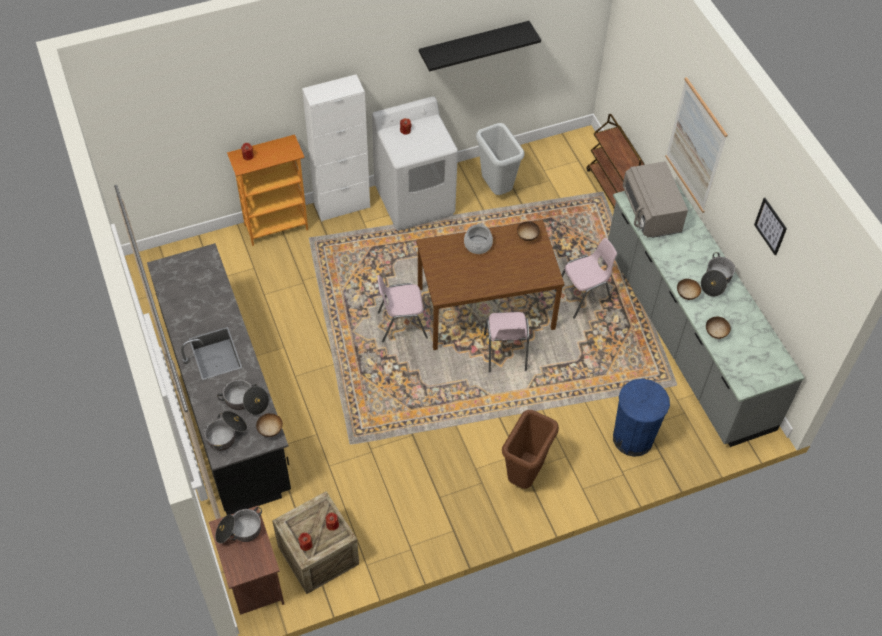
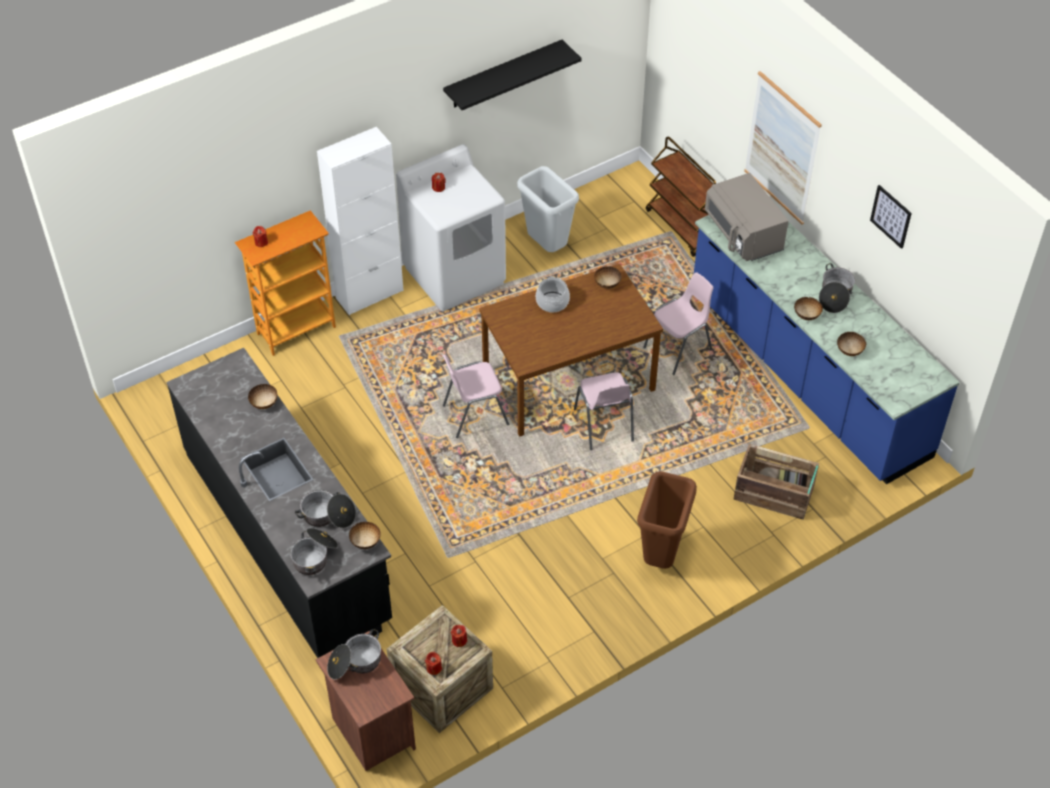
camera: 10 degrees left, 5 degrees down
grey counter [608,179,805,447] -> blue counter [694,215,960,484]
blue trash can [613,379,670,457] -> crate [733,444,819,520]
none -> bowl [248,384,277,409]

